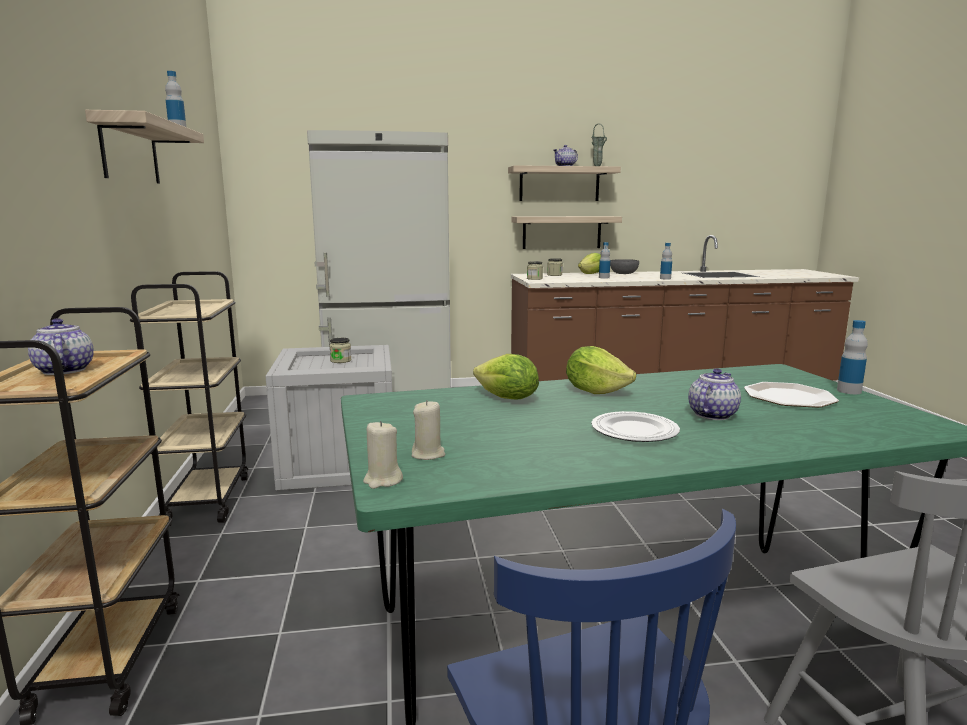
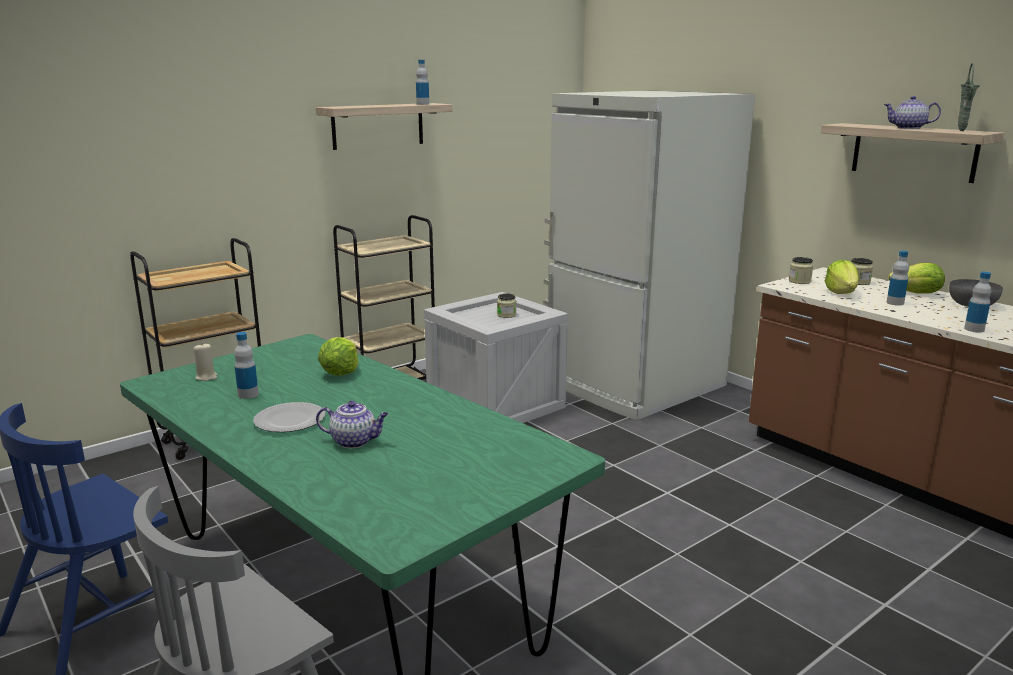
camera: 60 degrees right, 5 degrees up
teapot [28,318,94,375] -> none
beige candle [363,421,403,489] -> none
shelf [511,216,622,249] -> none
lettuce [566,346,636,394] -> lettuce moved to [825,260,859,294]
plate [744,382,839,408] -> none
bottle [837,320,868,394] -> bottle moved to [234,332,259,399]

